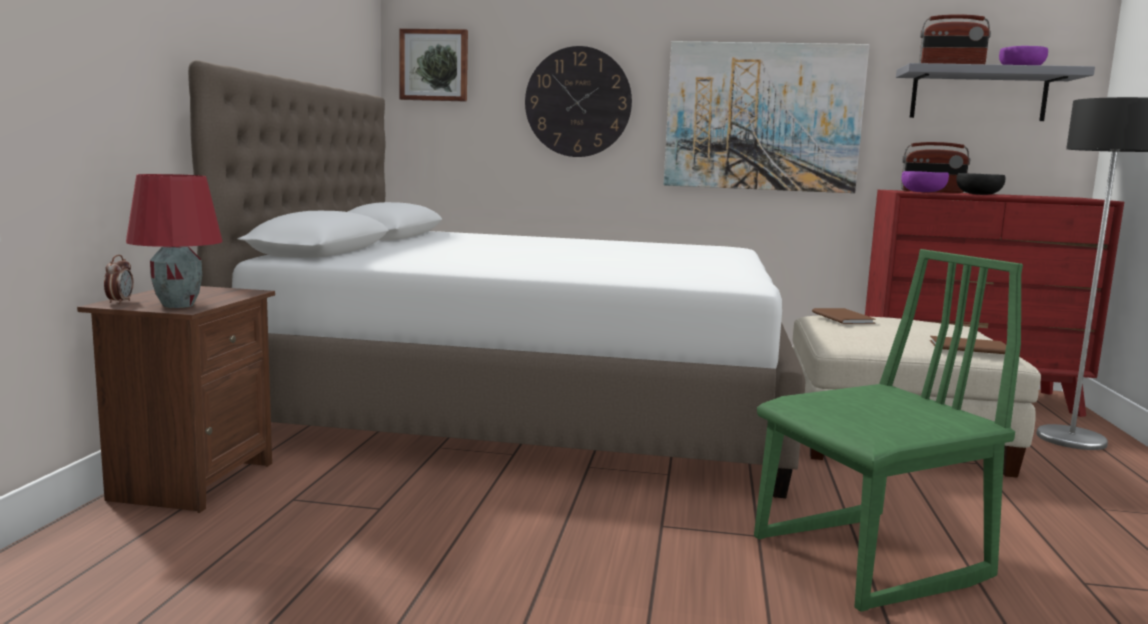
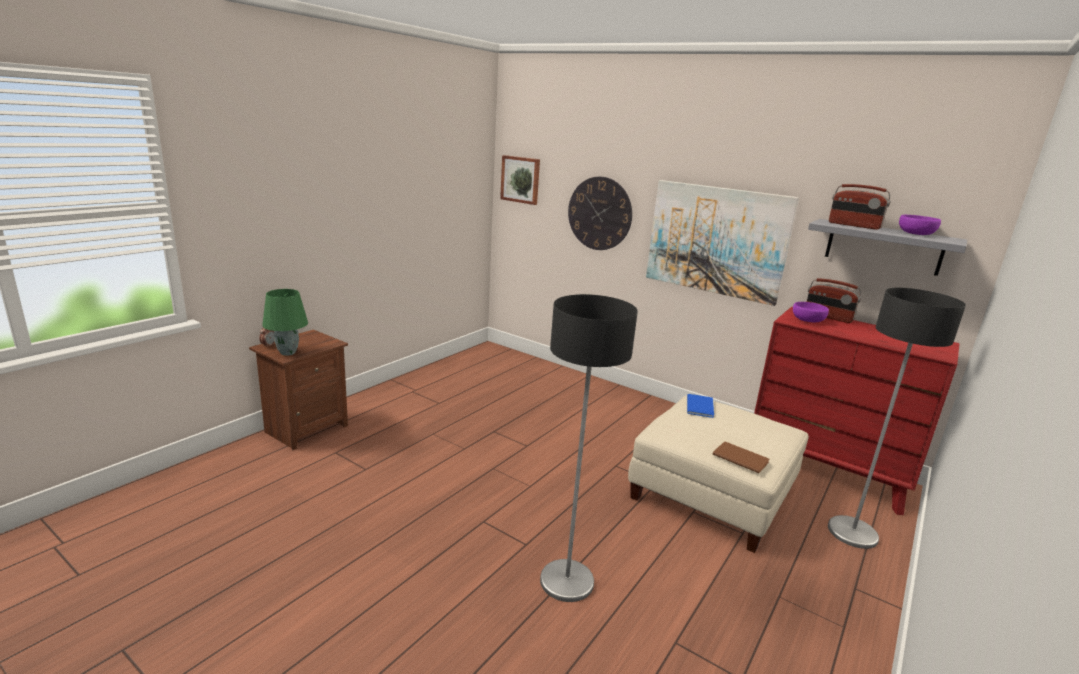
camera: 25 degrees right, 10 degrees up
red table lamp [126,174,223,308] -> green table lamp [262,289,308,356]
white bed [188,60,805,498] -> none
green chair [754,249,1023,612] -> floor lamp [540,294,638,602]
brown book [812,308,876,324] -> blue book [687,394,714,418]
black bowl [956,173,1005,195] -> none

